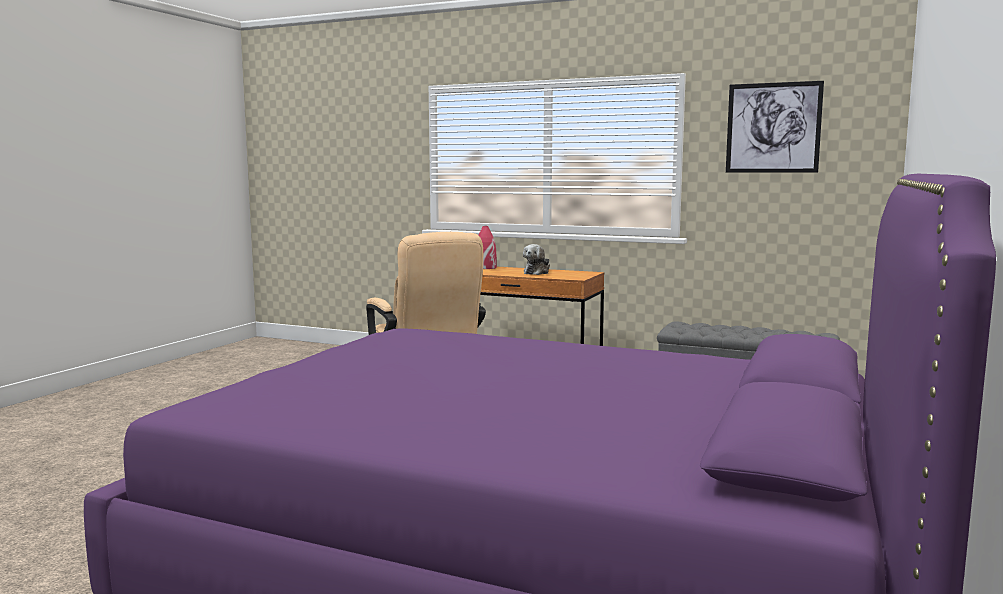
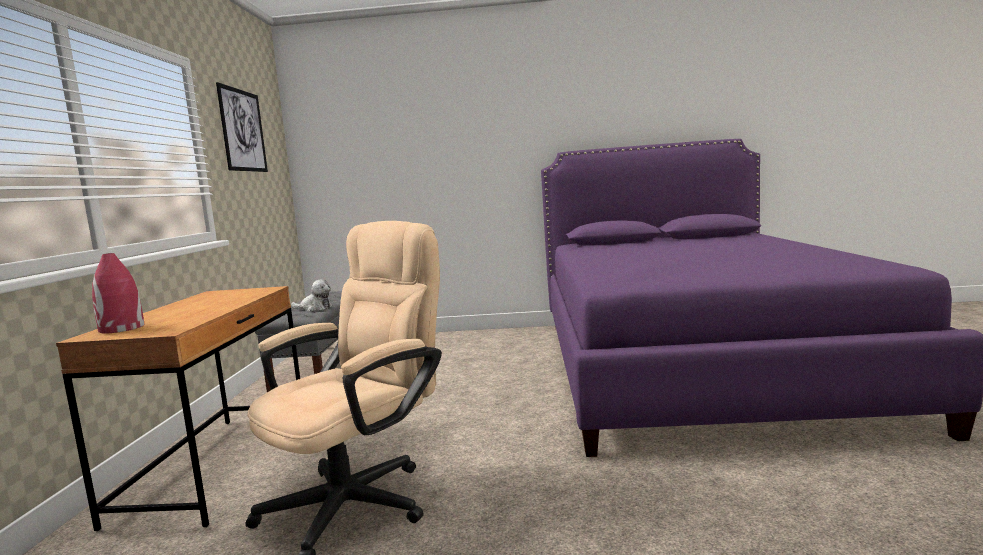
camera: 110 degrees left, 0 degrees up
plush toy [523,244,550,275] -> plush toy moved to [291,280,332,311]

